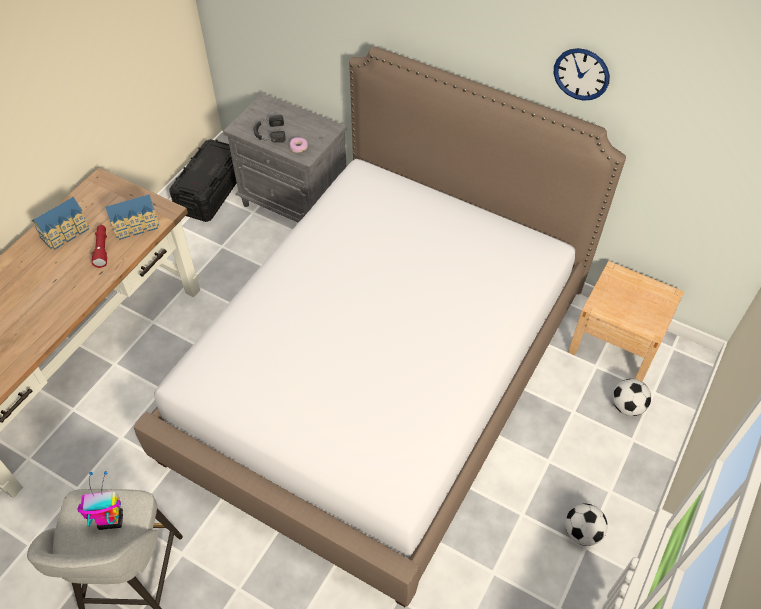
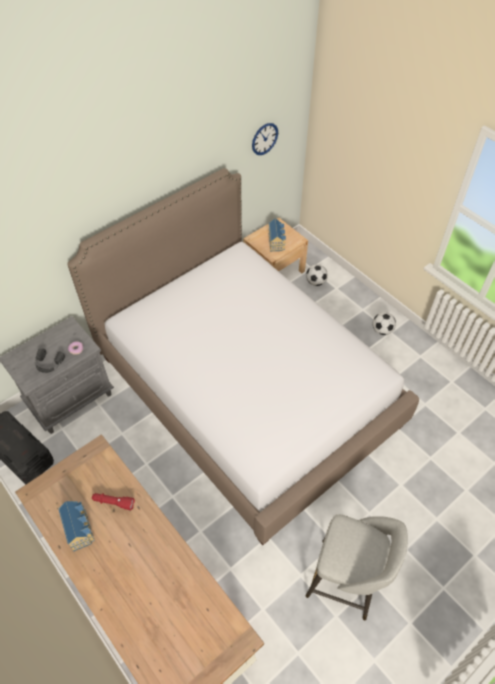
camera: 70 degrees left, 0 degrees up
toy robot [77,471,123,530] -> none
toy house [105,194,159,240] -> toy house moved to [269,218,286,251]
wall clock [554,48,610,101] -> wall clock moved to [252,123,278,155]

